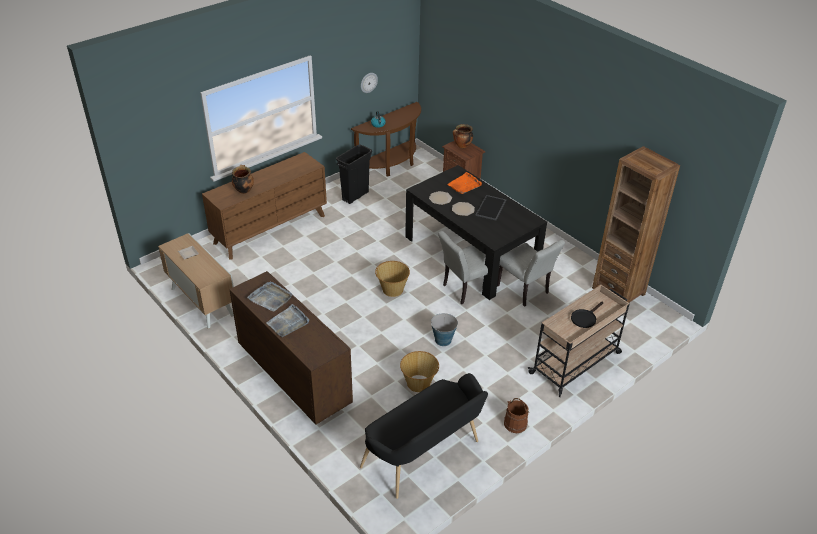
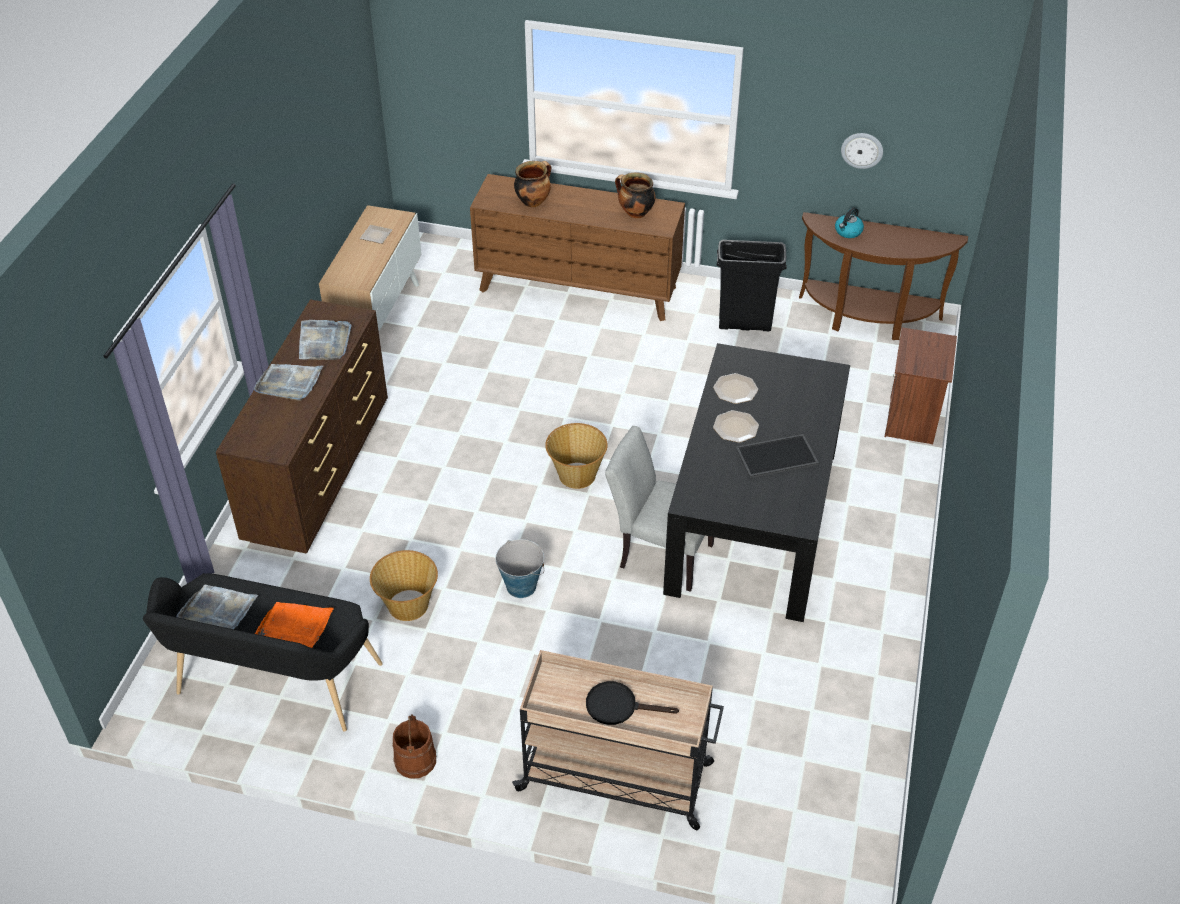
camera: 55 degrees right, 5 degrees up
orange tray [447,172,482,194] -> orange tray moved to [255,602,334,648]
cooking pot [453,124,473,148] -> cooking pot moved to [615,173,656,218]
grey chair [497,240,565,307] -> none
brown bookcase [592,146,680,303] -> none
none -> grey tray [176,585,258,629]

